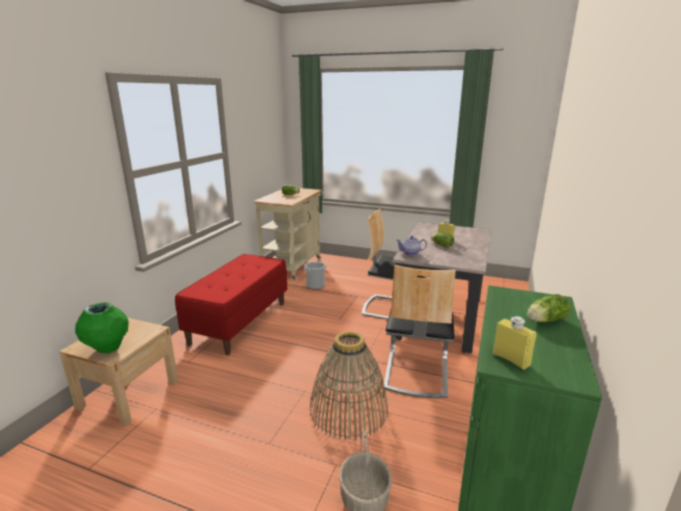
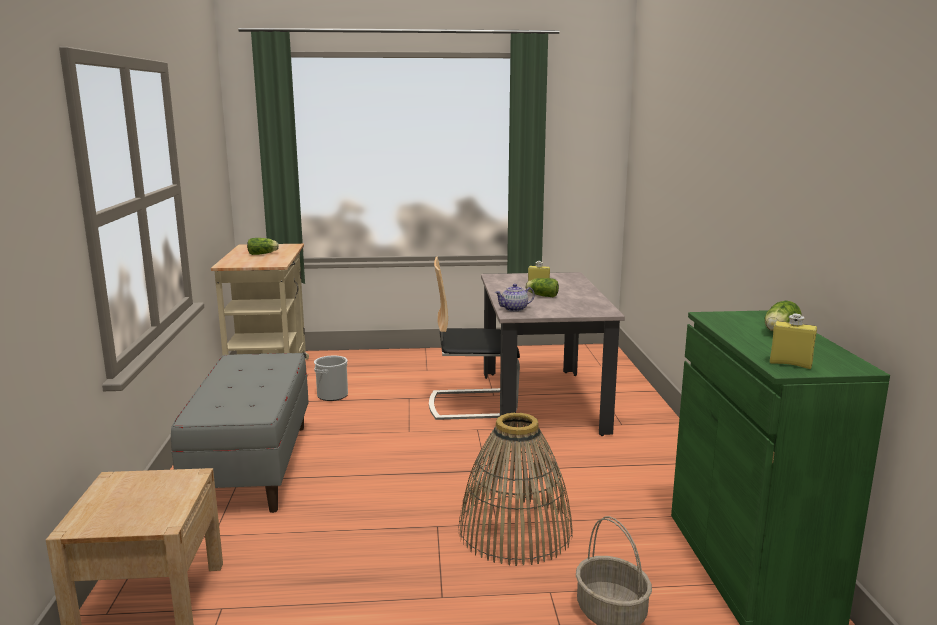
camera: 25 degrees left, 5 degrees down
green vase [75,302,129,353] -> none
red bench [175,254,287,355] -> grey bench [171,353,309,513]
chair [384,265,456,398] -> none

